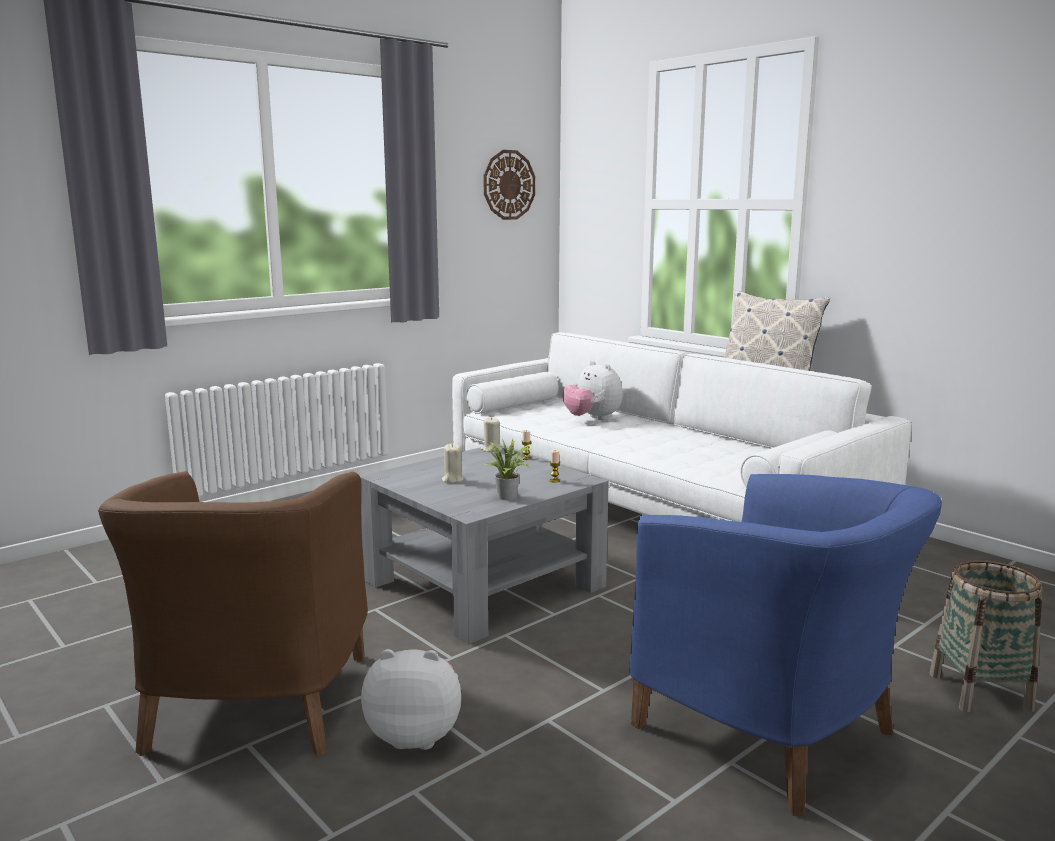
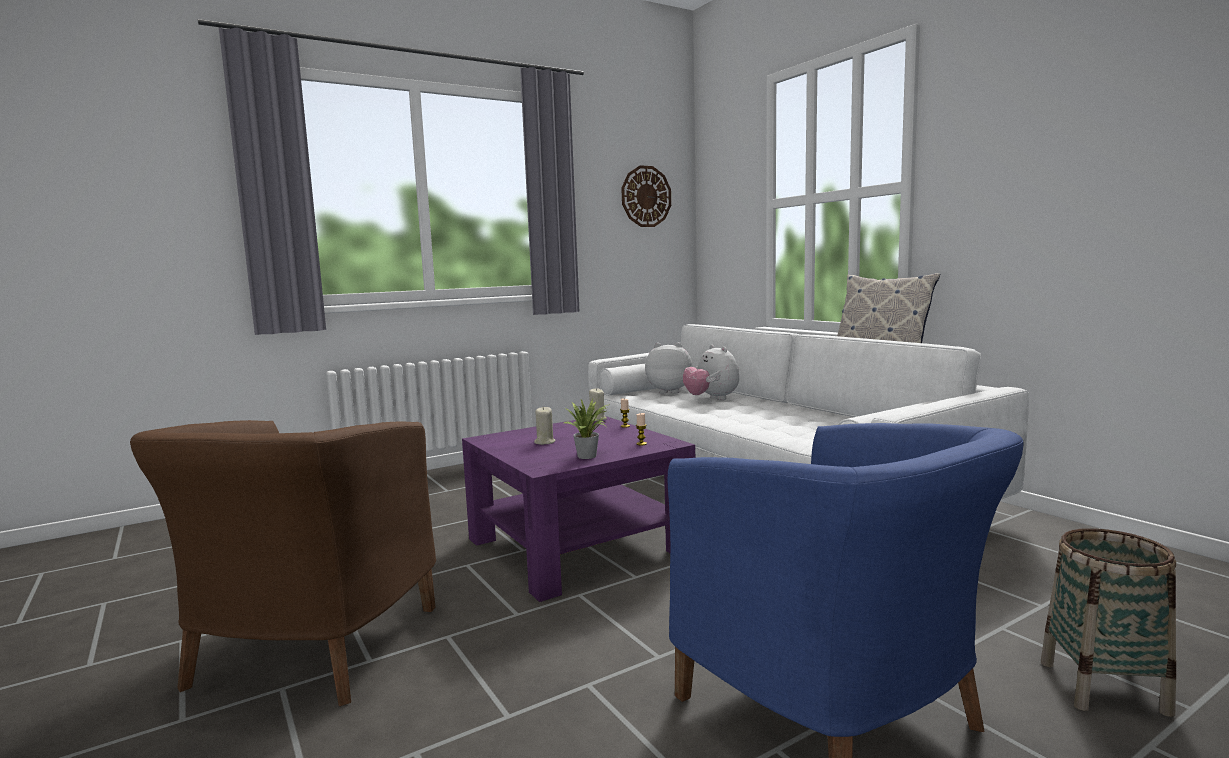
camera: 10 degrees right, 5 degrees down
grey coffee table [360,446,609,644] -> purple coffee table [462,416,695,602]
plush toy [361,649,461,750] -> plush toy moved to [645,343,693,393]

